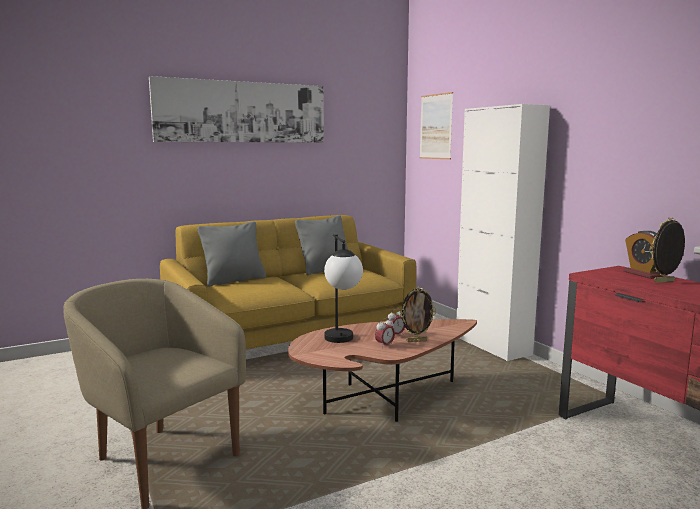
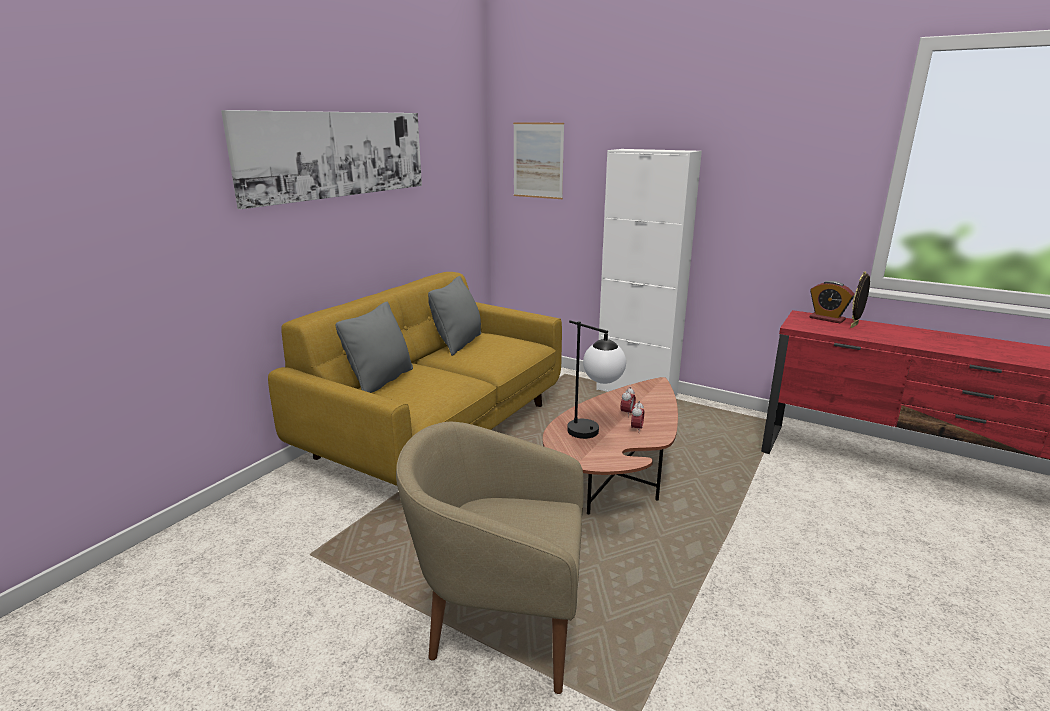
camera: 30 degrees left, 10 degrees up
picture frame [400,287,436,342] -> none

